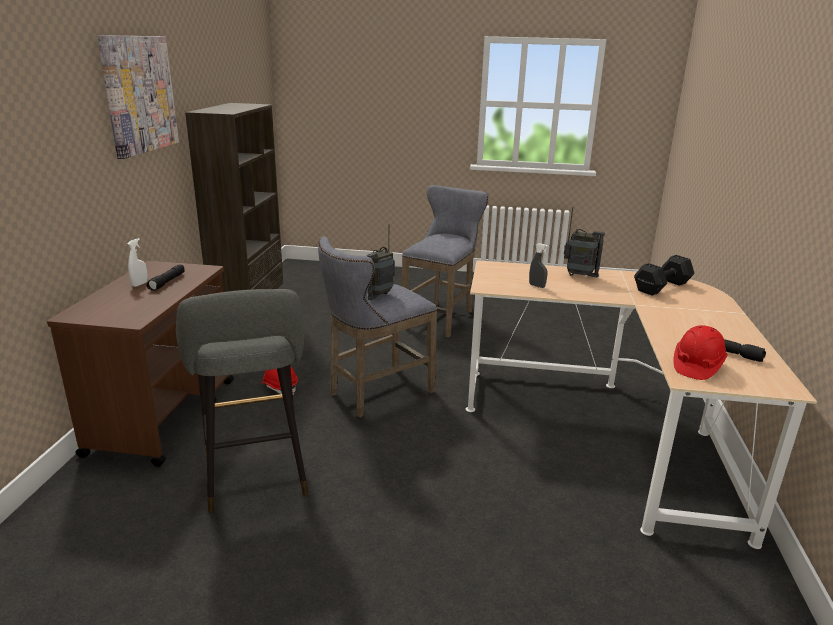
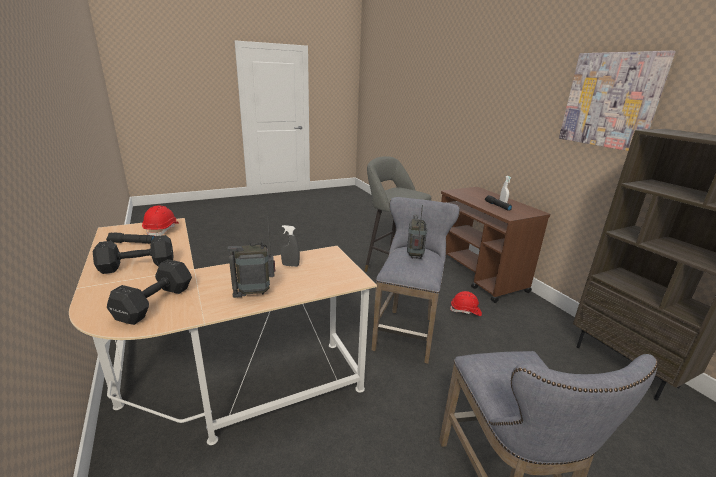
camera: 145 degrees right, 0 degrees up
none -> black dumbbell [93,235,174,274]

